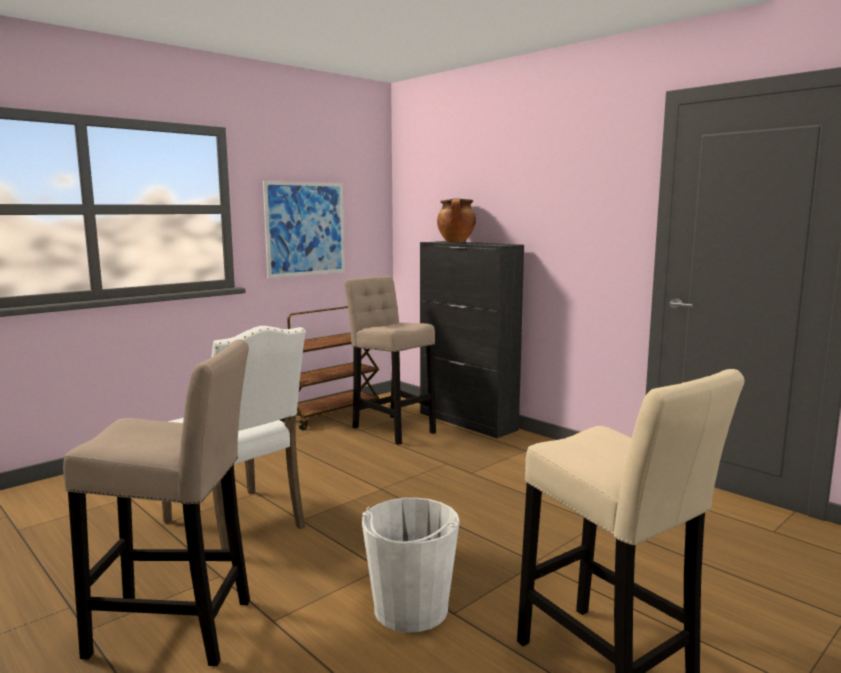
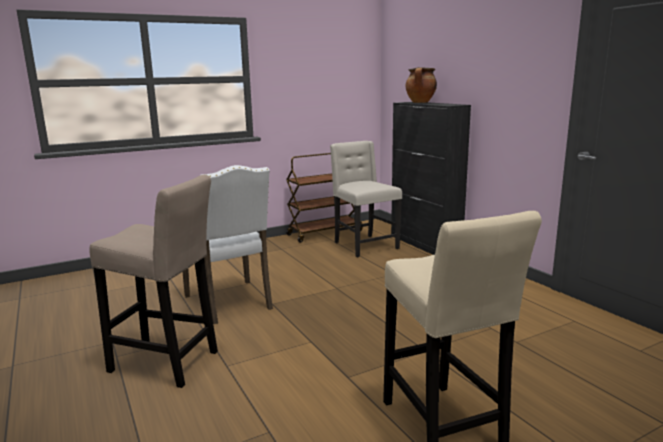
camera: 15 degrees right, 5 degrees up
picture [263,181,345,278] -> none
beige stool [344,276,436,445] -> beige chair [330,141,402,257]
white bucket [362,498,460,633] -> none

